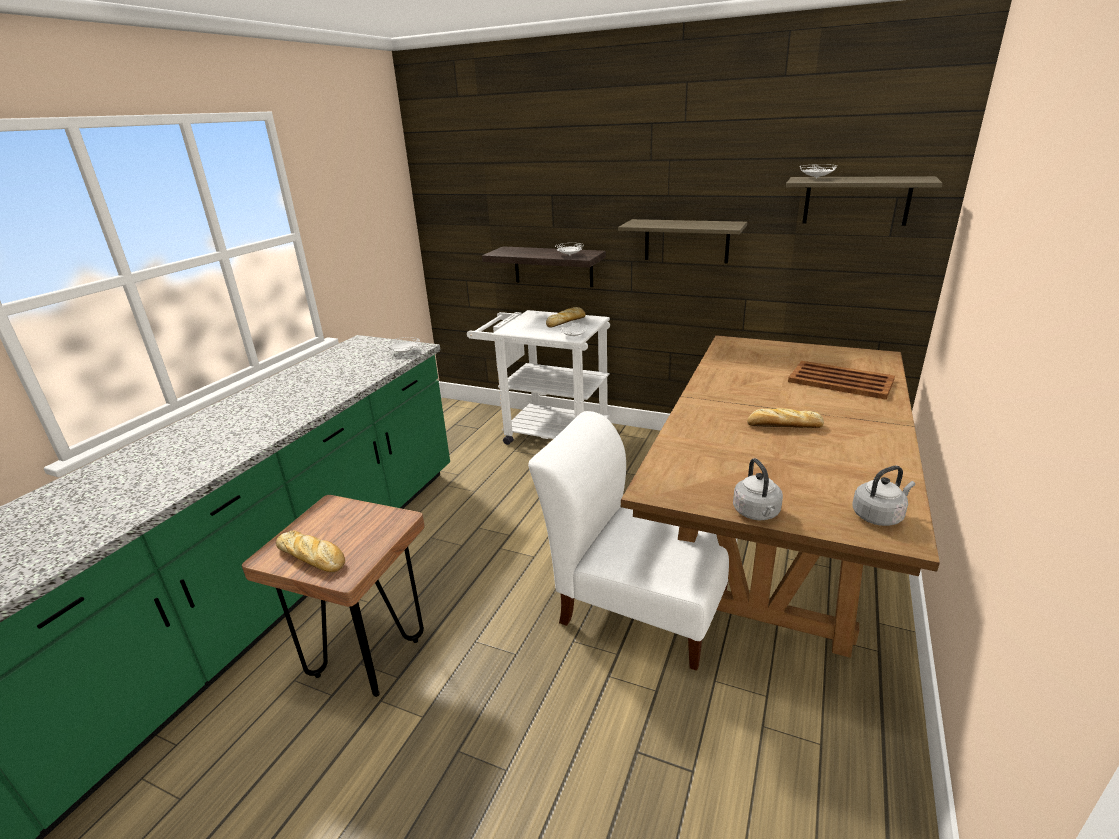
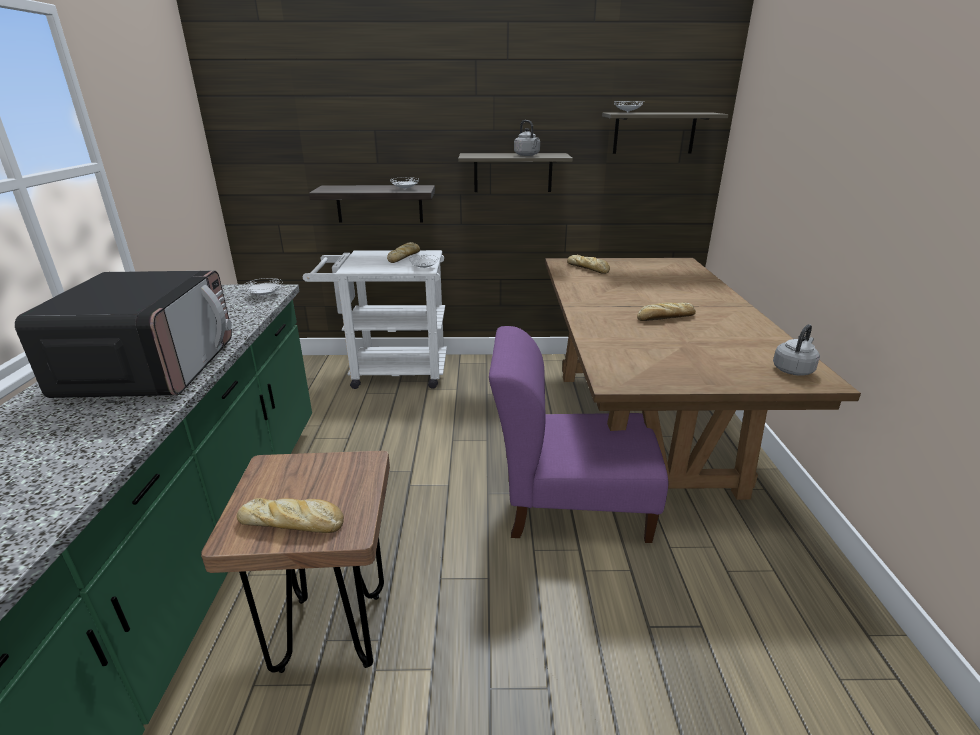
camera: 25 degrees left, 0 degrees up
white chair [528,411,737,671] -> purple chair [489,326,669,543]
grey kettle [733,458,783,520] -> grey kettle moved to [514,120,540,156]
brown tray [788,361,895,400] -> none
none -> microwave [15,271,232,398]
none -> bread [567,255,610,274]

